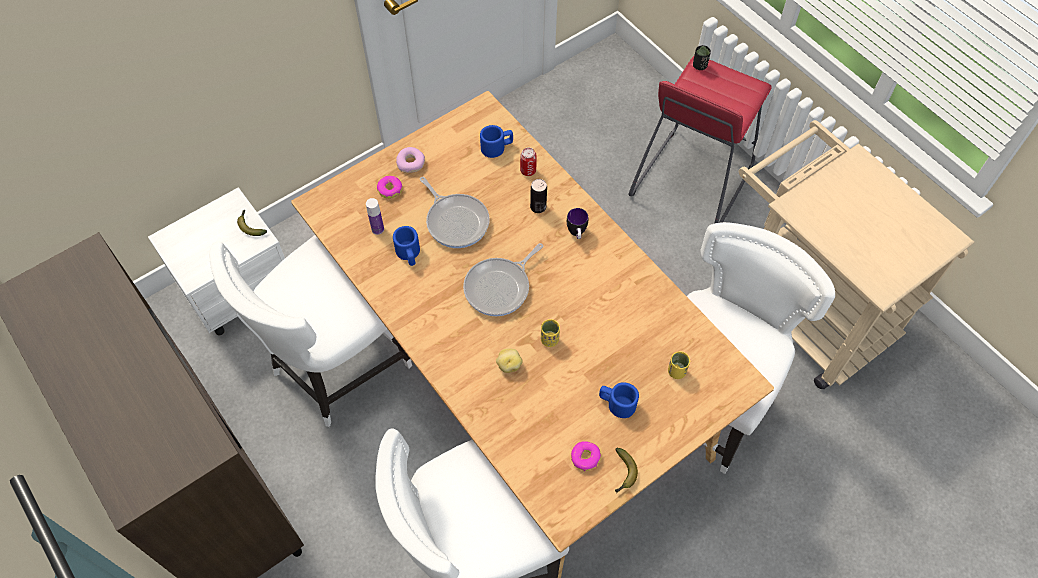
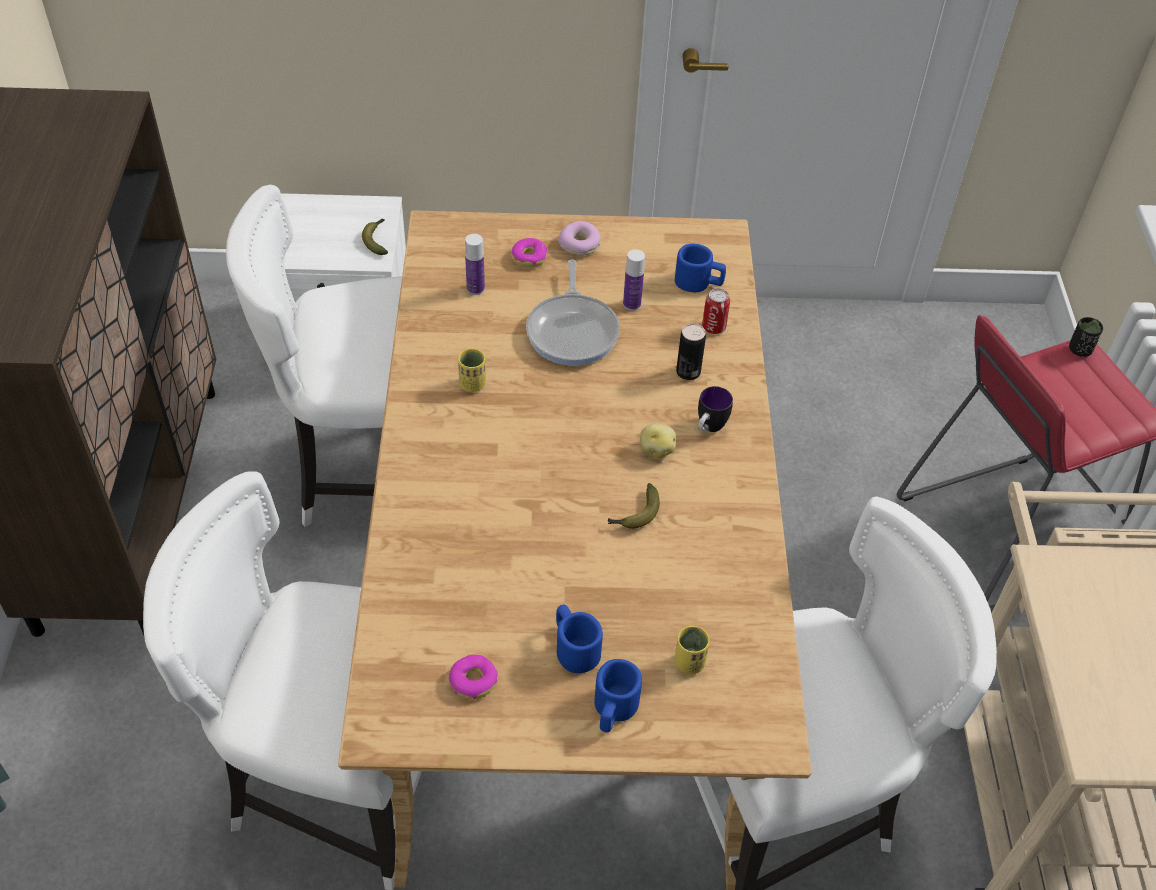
camera: 35 degrees right, 10 degrees down
blue mug [393,226,420,266] -> blue mug moved to [594,659,642,733]
frying pan [463,243,543,316] -> none
potato [496,349,523,373] -> potato moved to [640,423,676,458]
yellow cup [541,319,560,347] -> yellow cup moved to [458,348,486,392]
banana [615,448,638,493] -> banana moved to [608,483,660,529]
none -> bottle [623,249,645,311]

